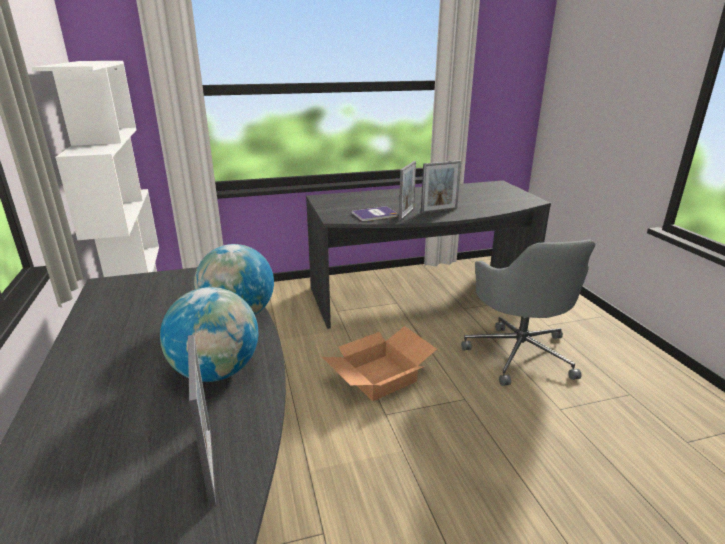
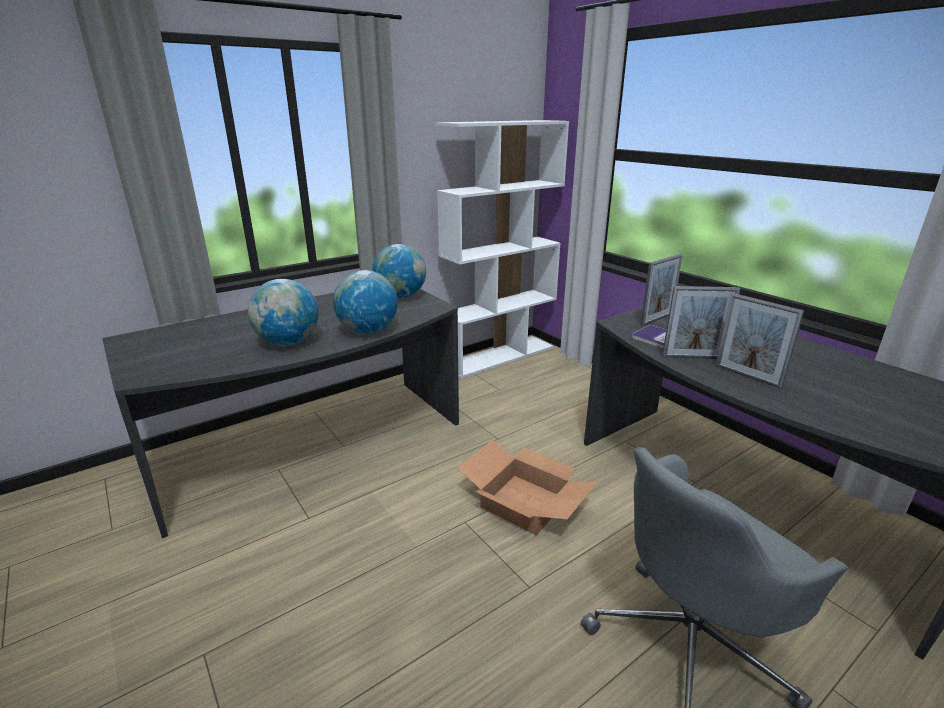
camera: 70 degrees right, 0 degrees up
picture frame [188,335,216,508] -> picture frame moved to [640,254,683,326]
none -> globe [372,244,426,298]

